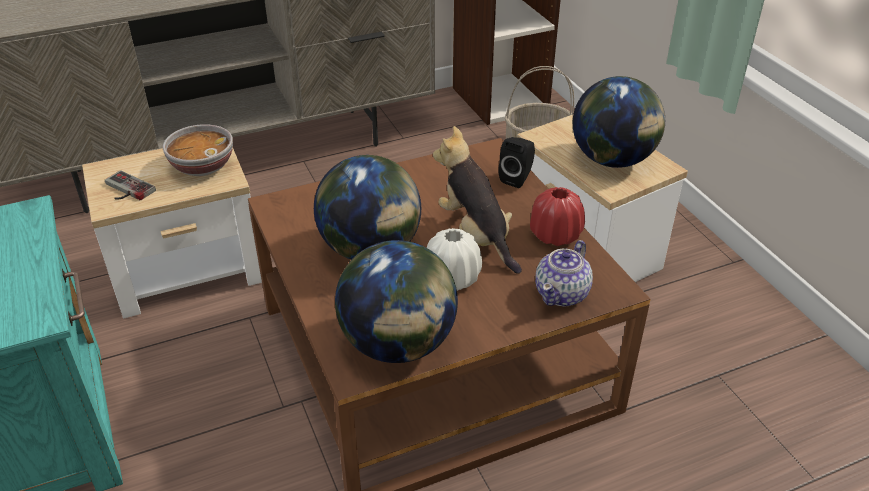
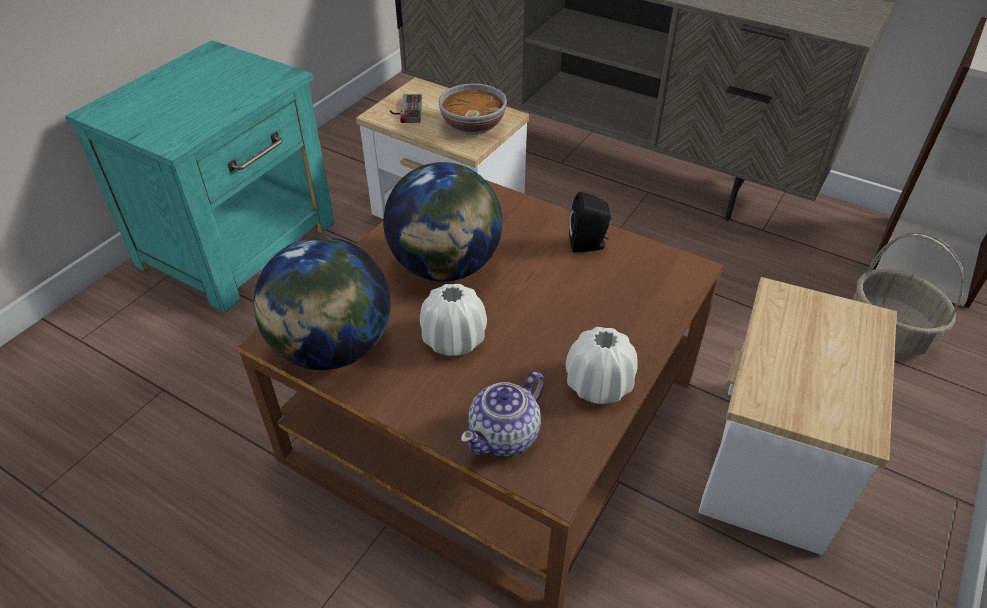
camera: 55 degrees right, 5 degrees up
plush toy [433,126,522,274] -> none
black speaker [498,137,535,188] -> black speaker moved to [569,192,611,253]
red vase [530,187,585,246] -> white vase [566,327,638,404]
teapot [535,240,593,307] -> teapot turned 45 degrees counterclockwise [461,372,545,457]
globe [573,76,665,168] -> none

